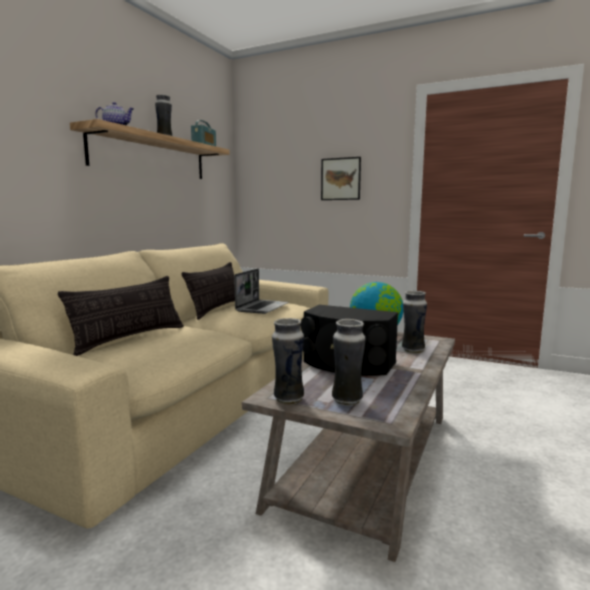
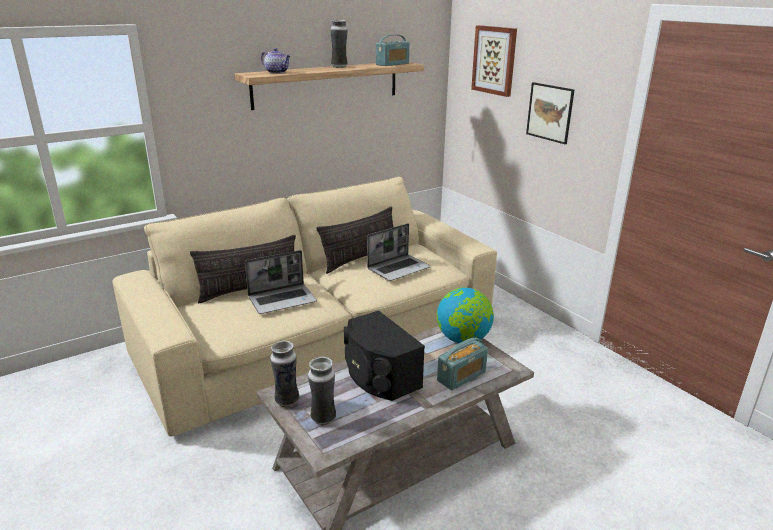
camera: 30 degrees right, 15 degrees up
vase [402,291,427,353] -> radio [437,338,488,390]
none -> laptop [245,250,317,314]
none -> picture [471,25,517,97]

